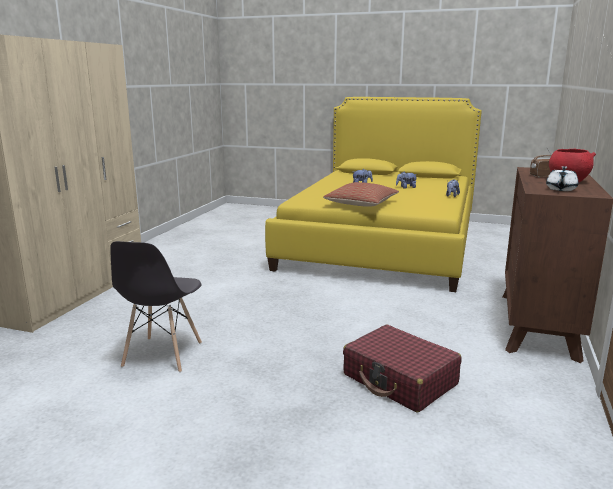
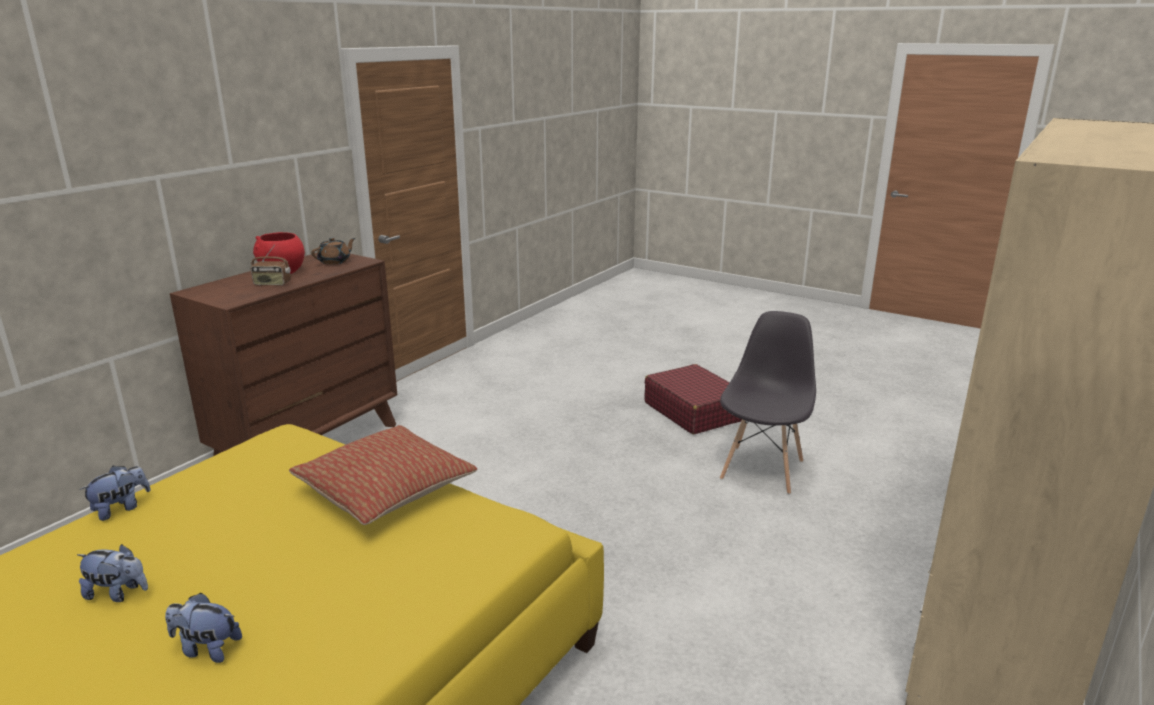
camera: 165 degrees left, 5 degrees up
red suitcase [343,325,461,412] -> red suitcase moved to [644,364,742,434]
white teapot [546,166,579,191] -> brown teapot [311,238,355,265]

